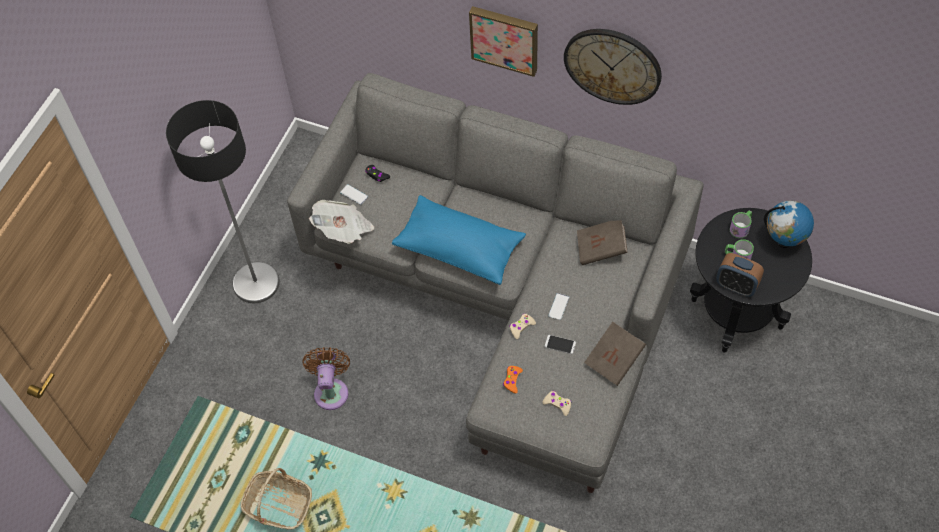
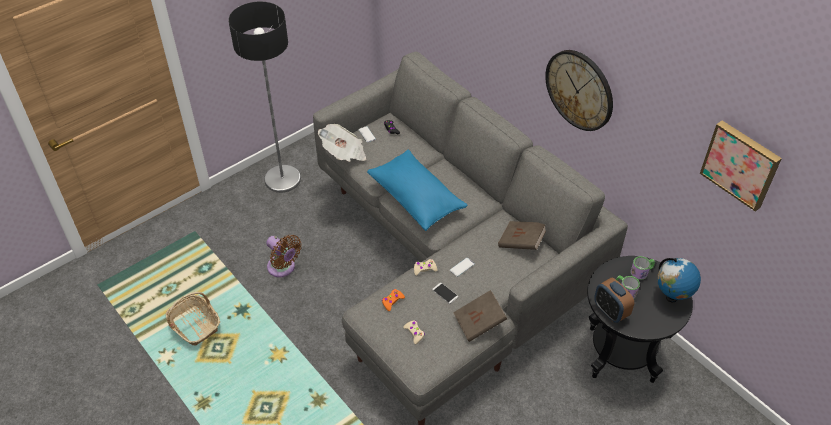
camera: 25 degrees right, 10 degrees down
brown fan [302,347,350,410] -> brown fan turned 105 degrees clockwise [266,235,302,277]
picture [469,6,538,77] -> picture moved to [700,121,782,212]

